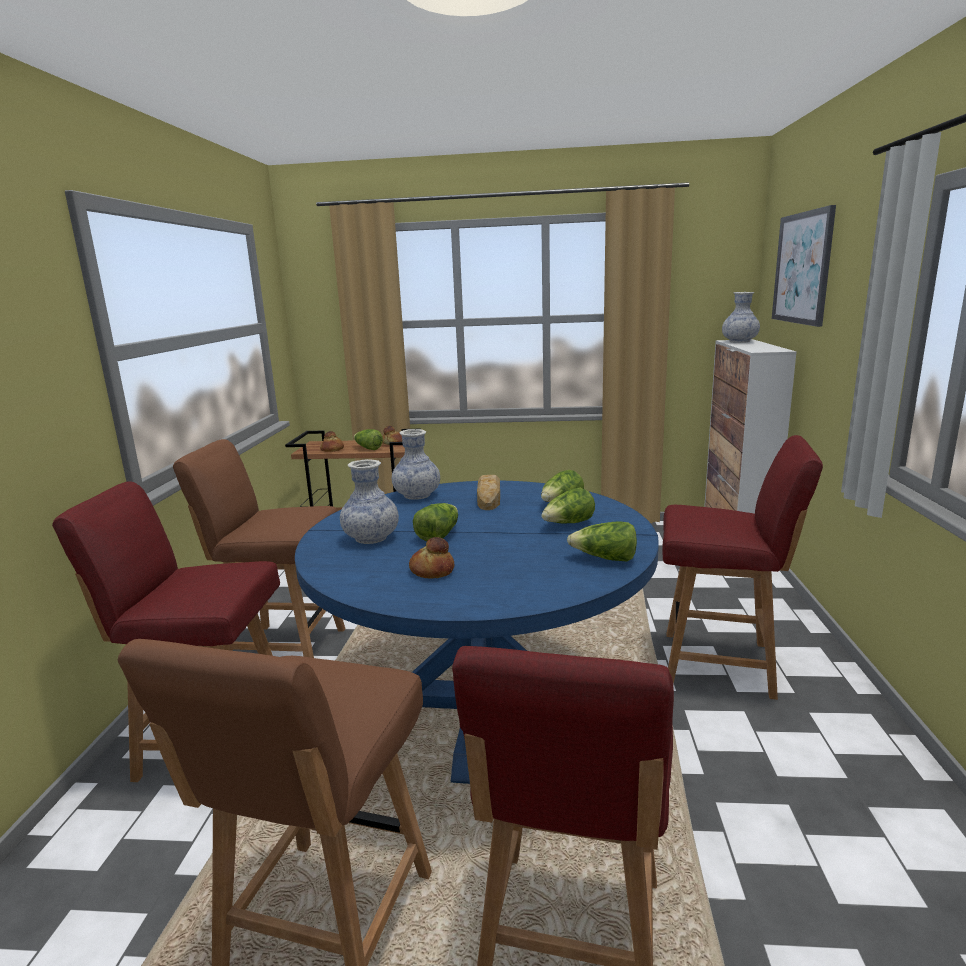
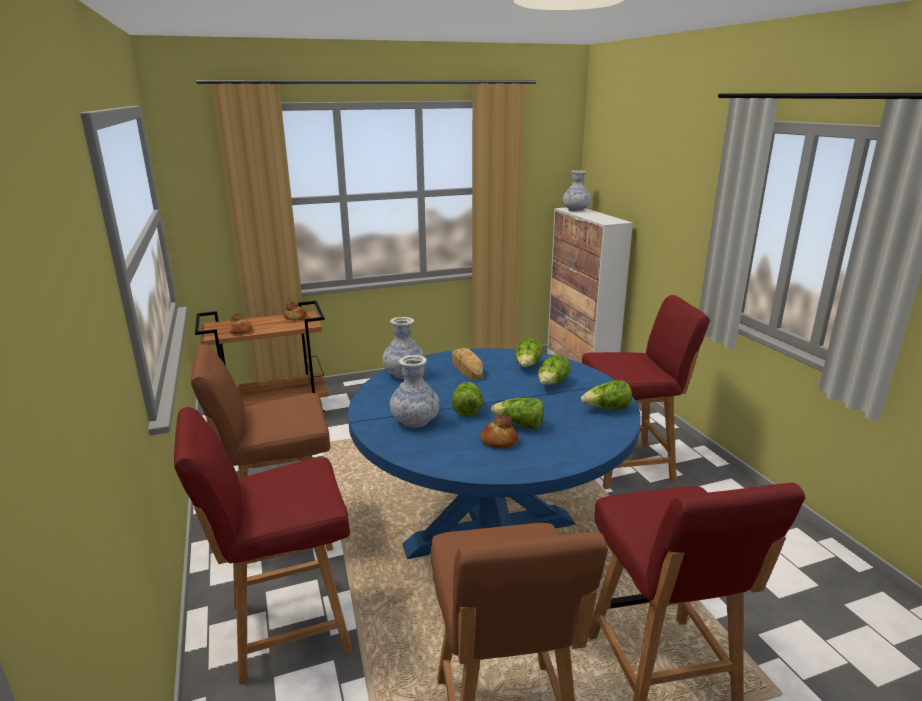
camera: 25 degrees left, 5 degrees up
lettuce [354,429,383,450] -> lettuce moved to [491,398,544,429]
picture [772,205,836,327] -> none

